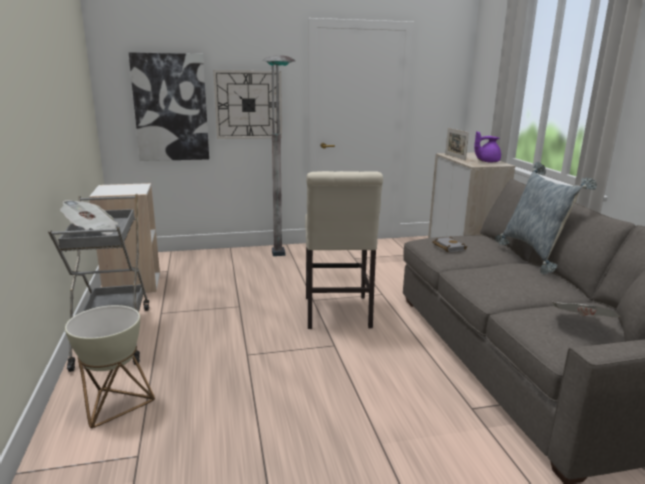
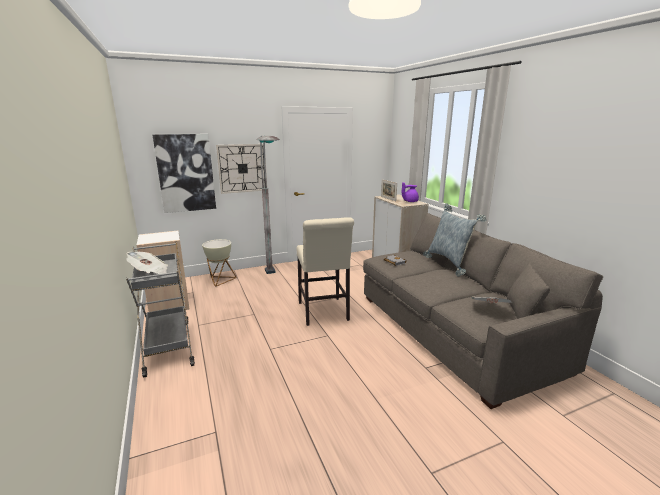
camera: 10 degrees left, 0 degrees up
planter [65,305,155,428] -> planter moved to [202,239,237,287]

